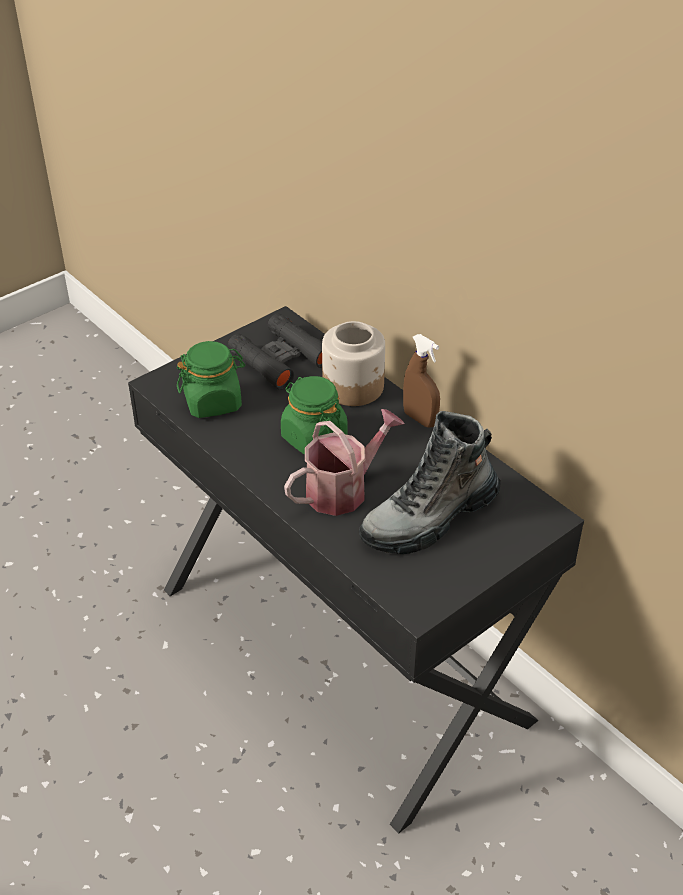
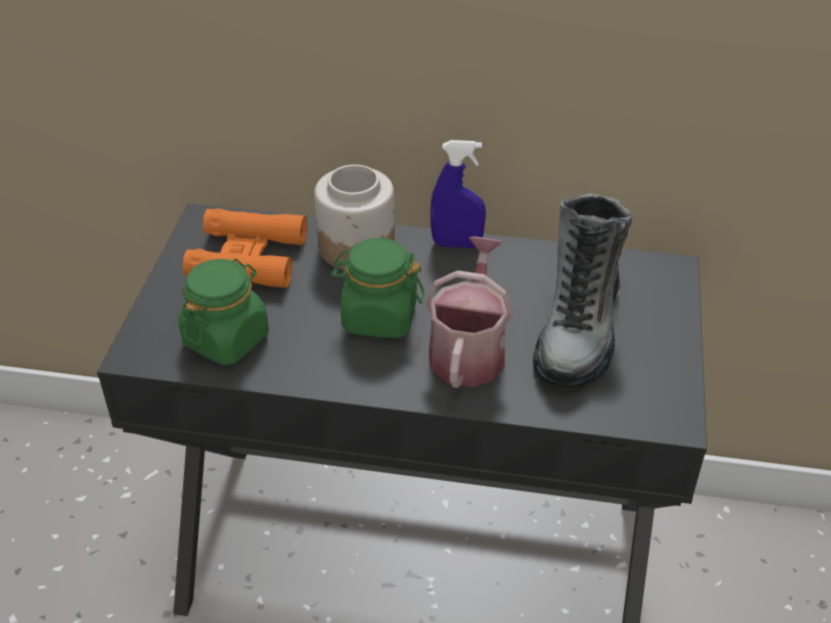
camera: 40 degrees left, 0 degrees up
black binoculars [228,313,322,390] -> orange binoculars [183,208,307,288]
brown spray bottle [403,334,440,427] -> blue spray bottle [430,140,486,248]

